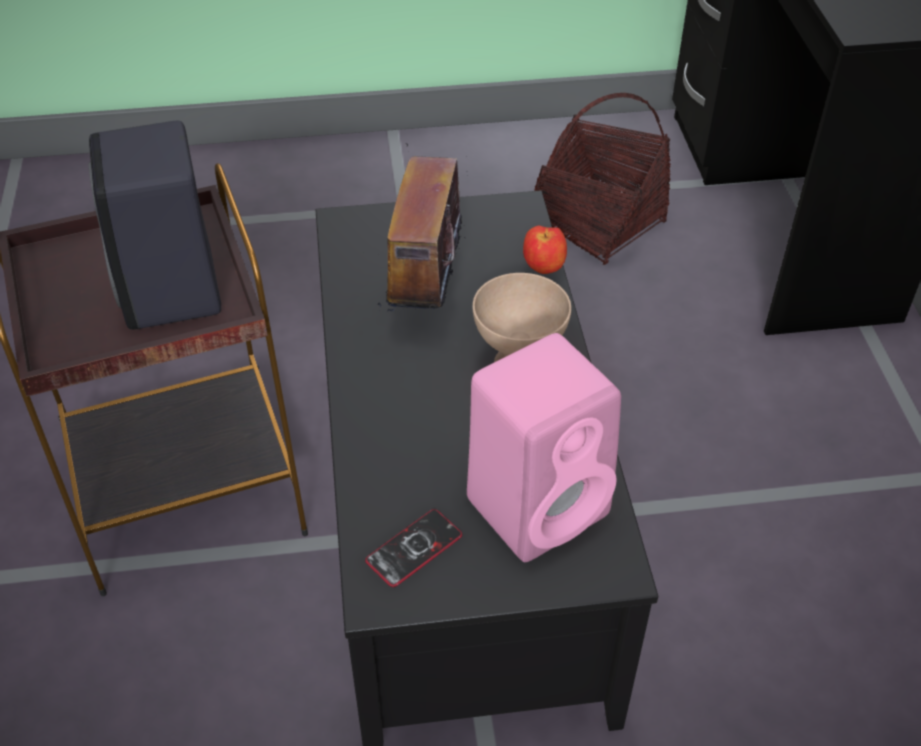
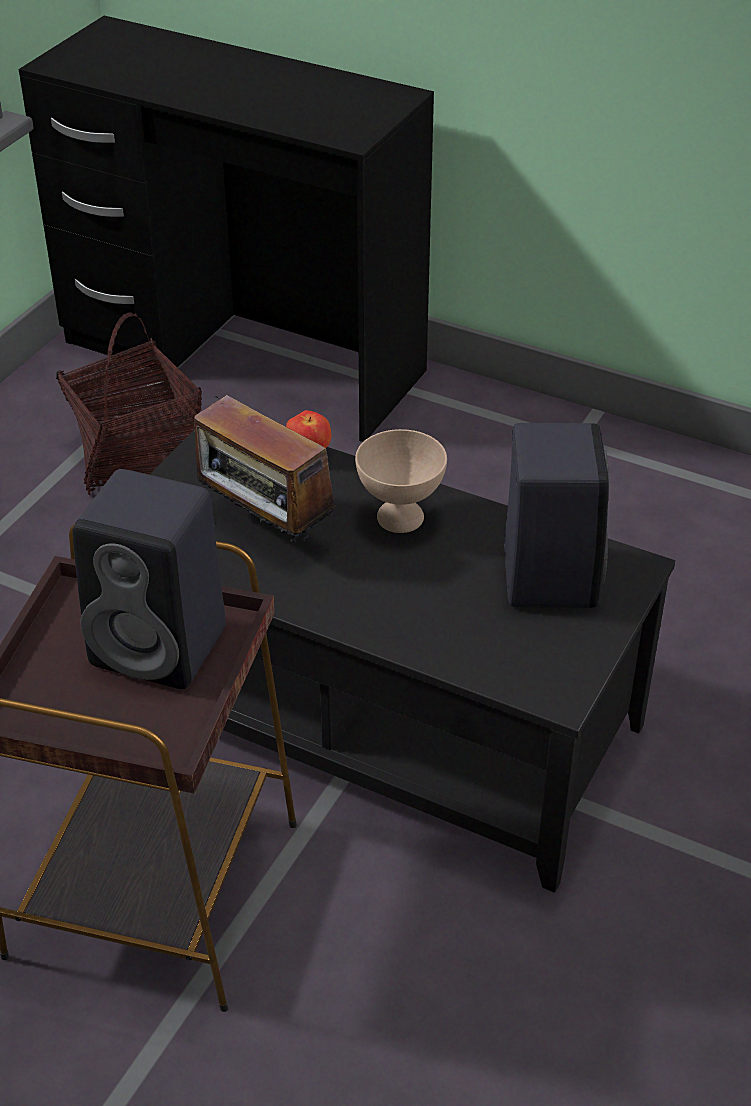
camera: 55 degrees left, 5 degrees down
phone [365,509,462,587] -> none
pink speaker [467,333,621,562] -> black speaker [504,423,609,608]

